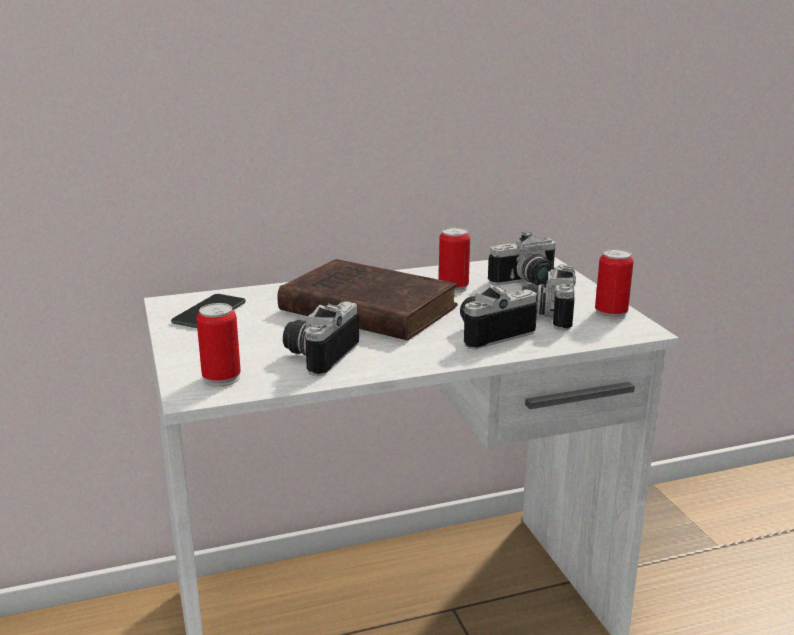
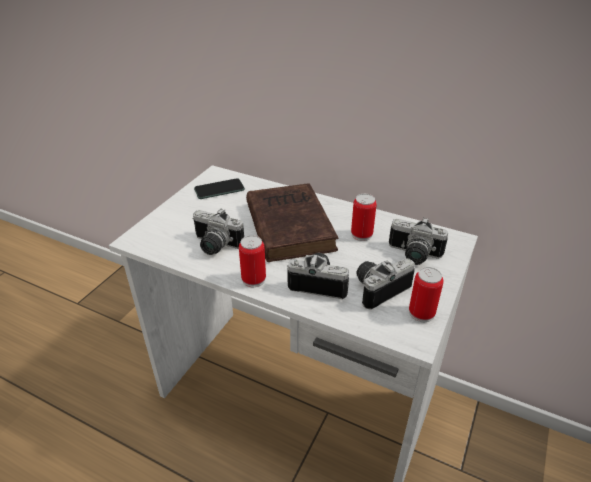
camera: 45 degrees right, 15 degrees up
can [196,303,241,386] -> can moved to [239,235,266,287]
camera [283,301,359,376] -> camera turned 135 degrees counterclockwise [193,209,244,255]

